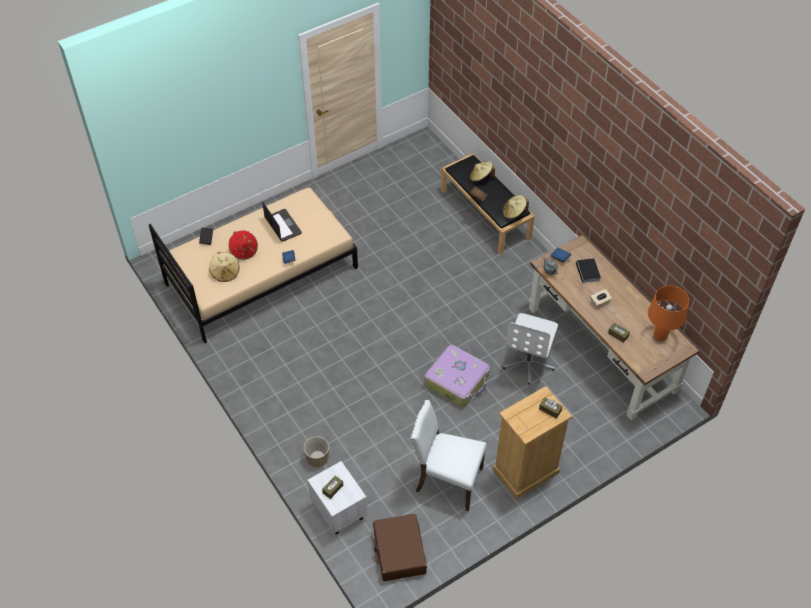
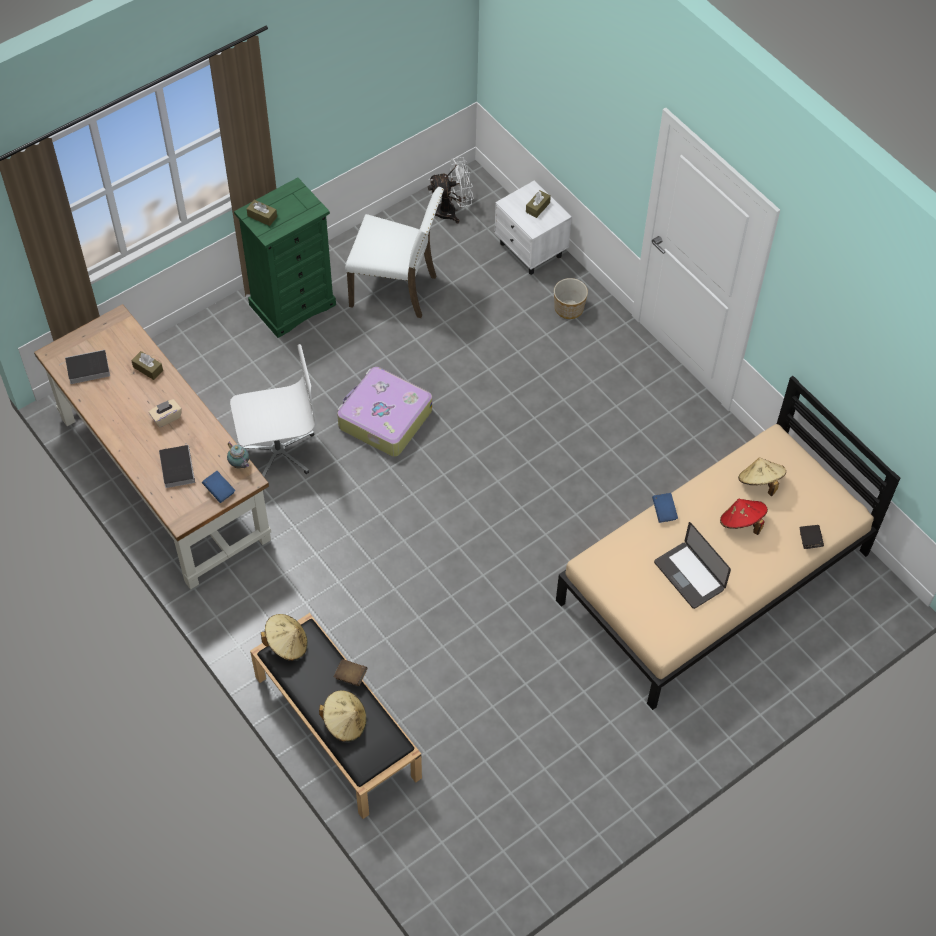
camera: 175 degrees right, 5 degrees up
brown suitcase [373,514,427,581] -> white fan [428,157,473,223]
beige dresser [493,386,572,499] -> green dresser [234,178,336,338]
white office chair [502,313,558,385] -> white office chair turned 60 degrees clockwise [230,344,317,477]
orange table lamp [648,285,689,341] -> book [59,350,110,384]

